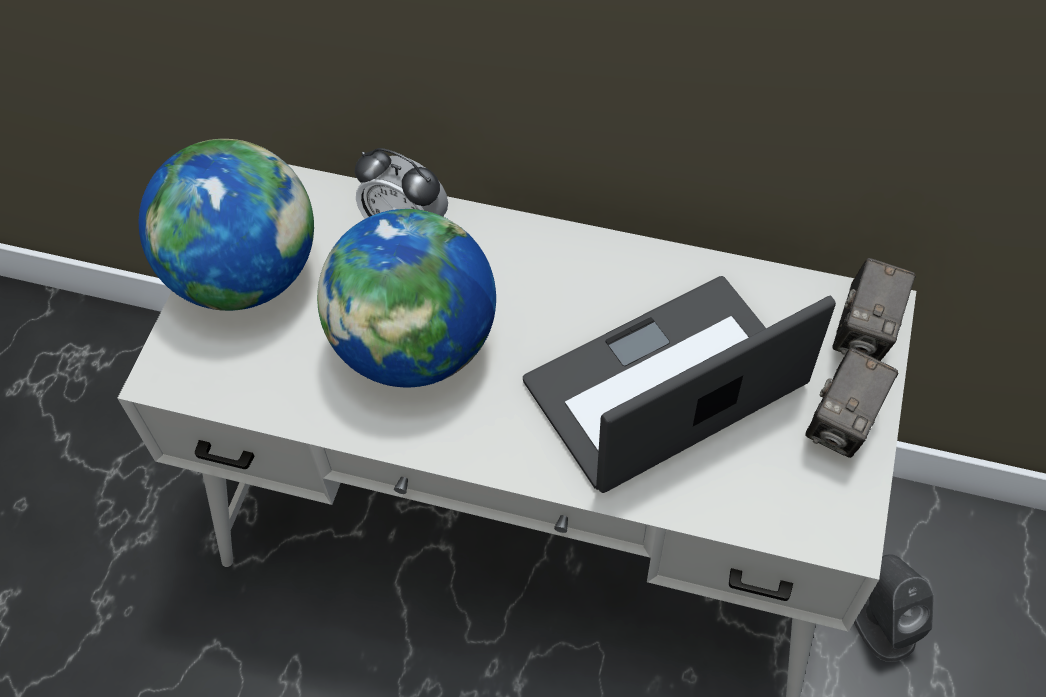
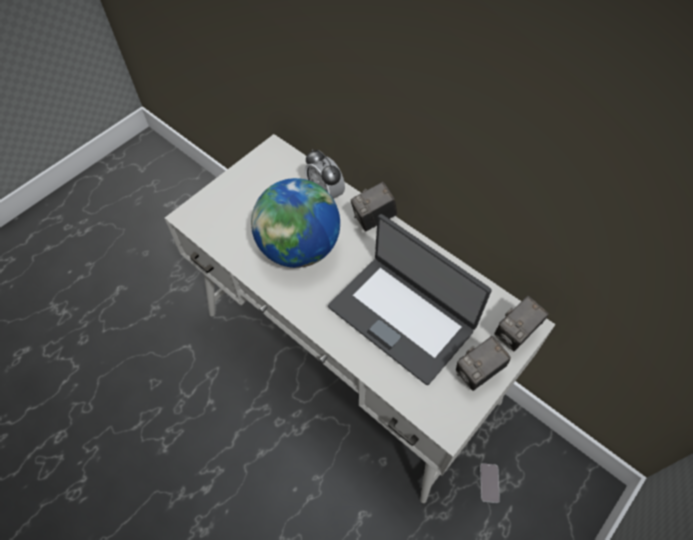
camera: 25 degrees right, 0 degrees up
globe [139,139,314,311] -> none
laptop [523,276,836,493] -> laptop turned 135 degrees counterclockwise [328,214,492,385]
grey speaker [854,554,934,662] -> phone [480,463,500,503]
none -> camera [351,182,397,231]

